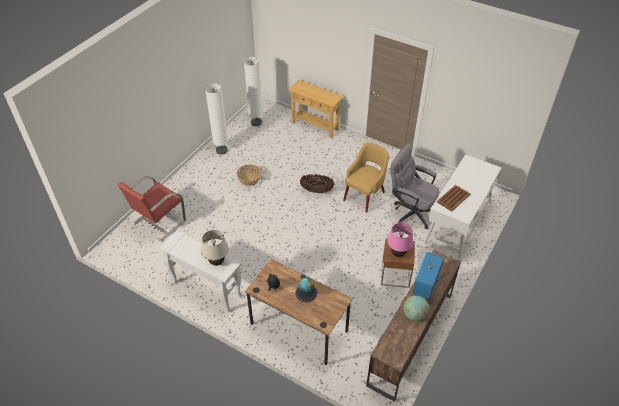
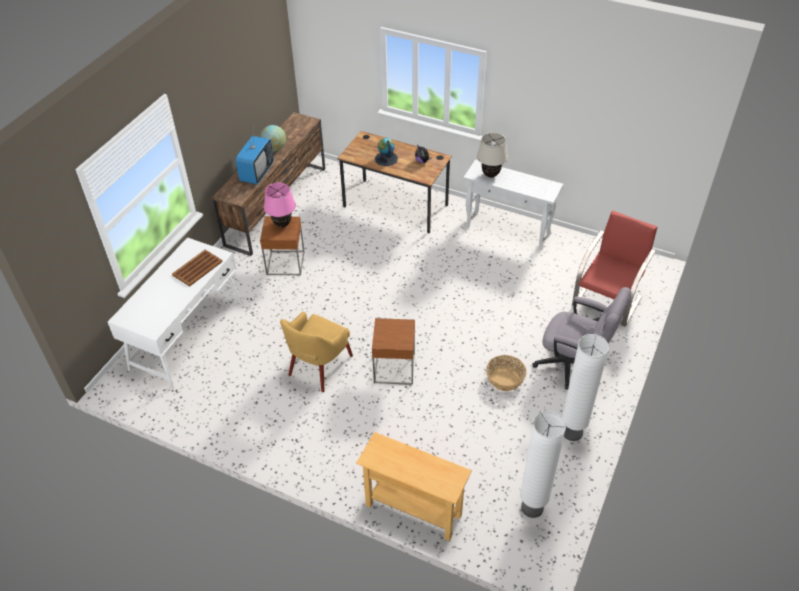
camera: 175 degrees right, 0 degrees up
basket [300,174,335,193] -> brown side table [372,318,415,385]
grey office chair [391,144,439,229] -> grey office chair moved to [532,287,631,390]

